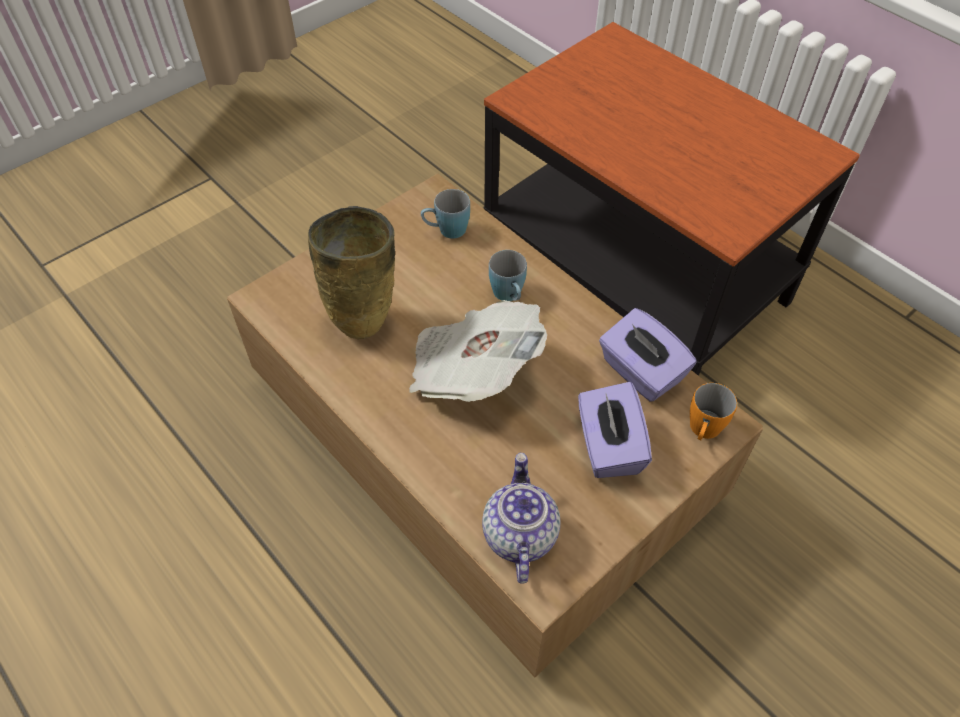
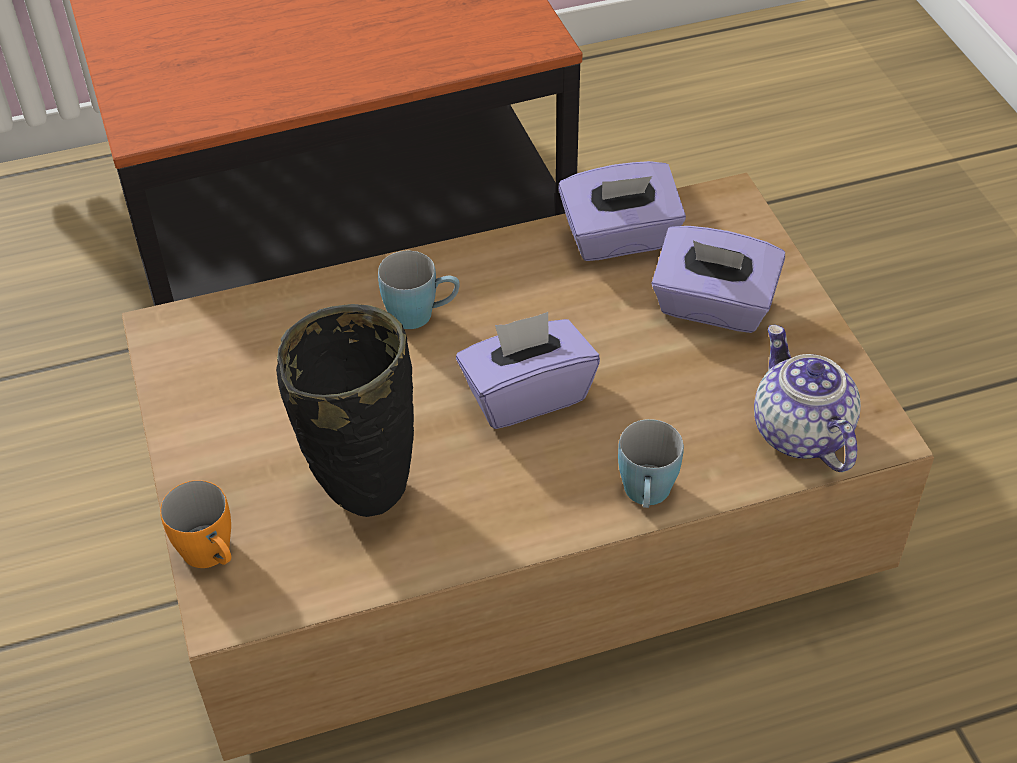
camera: 65 degrees left, 5 degrees down
beige vase [308,206,395,339] -> black vase [276,304,414,517]
newspaper [409,300,547,402] -> purple tissue box [456,312,600,429]
blue mug [421,189,470,239] -> blue mug moved to [618,419,684,508]
teapot [482,453,561,584] -> teapot turned 45 degrees clockwise [754,324,861,472]
orange mug [690,383,737,440] -> orange mug moved to [160,480,231,568]

